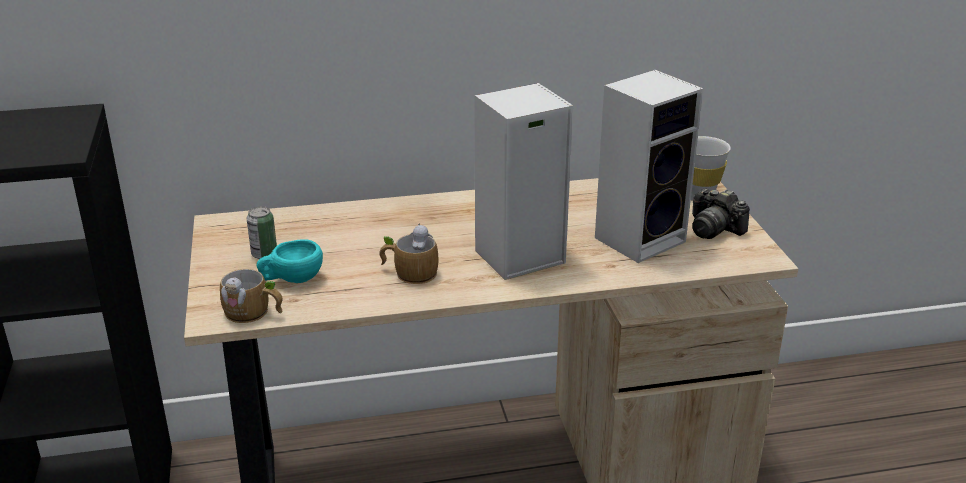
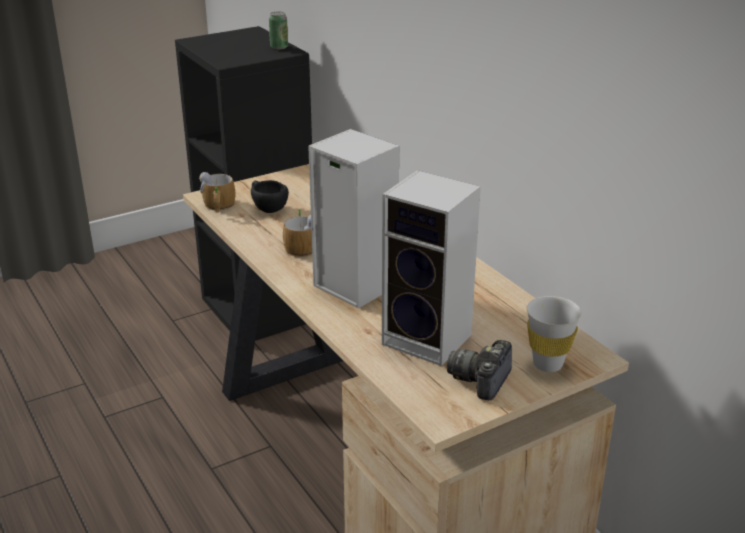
camera: 70 degrees right, 0 degrees up
can [247,206,277,259] -> can moved to [269,11,288,50]
turquoise cup [257,239,323,283] -> black cup [251,180,289,213]

